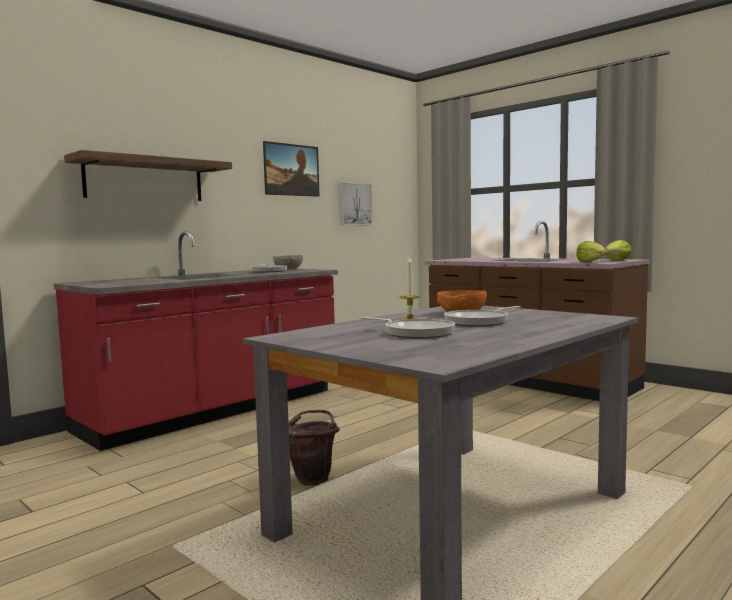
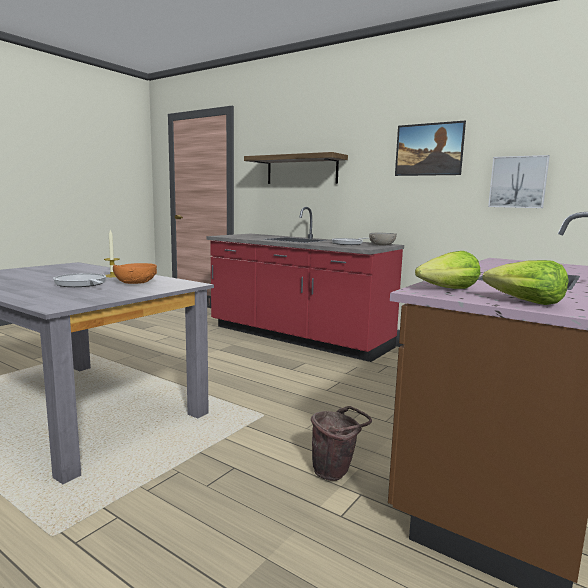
camera: 80 degrees right, 5 degrees up
brown bucket [289,410,340,486] -> brown bucket moved to [311,406,372,481]
frying pan [360,317,455,339] -> none

